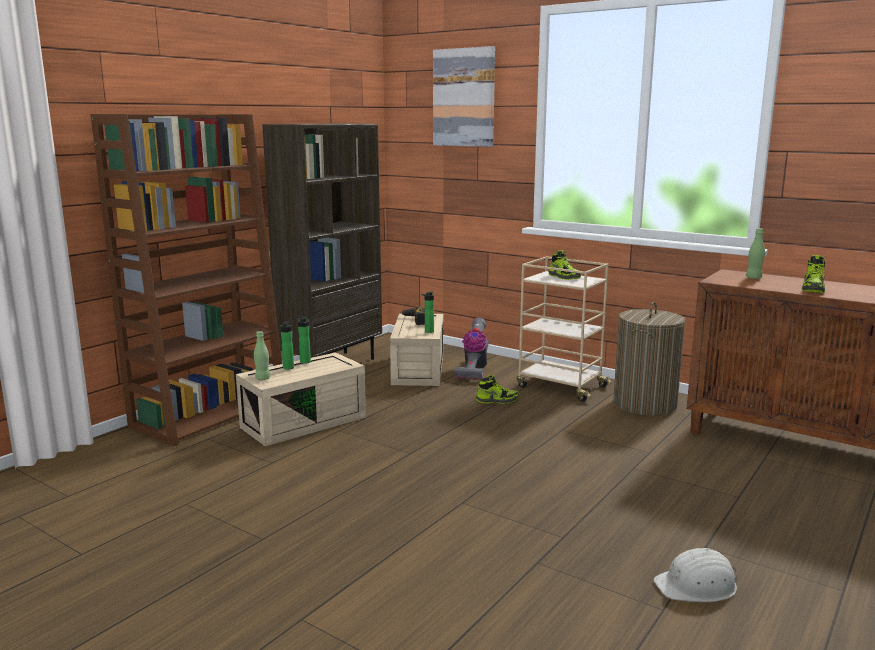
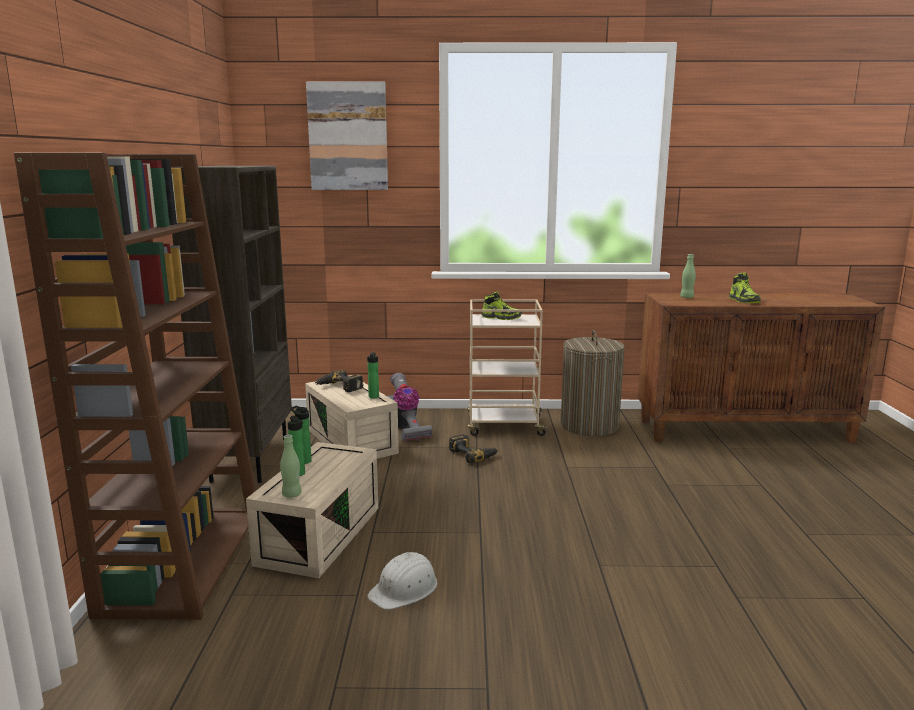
camera: 35 degrees left, 0 degrees up
shoe [476,375,519,404] -> power drill [449,434,498,463]
white hard hat [654,548,737,602] -> white hard hat moved to [367,552,437,610]

